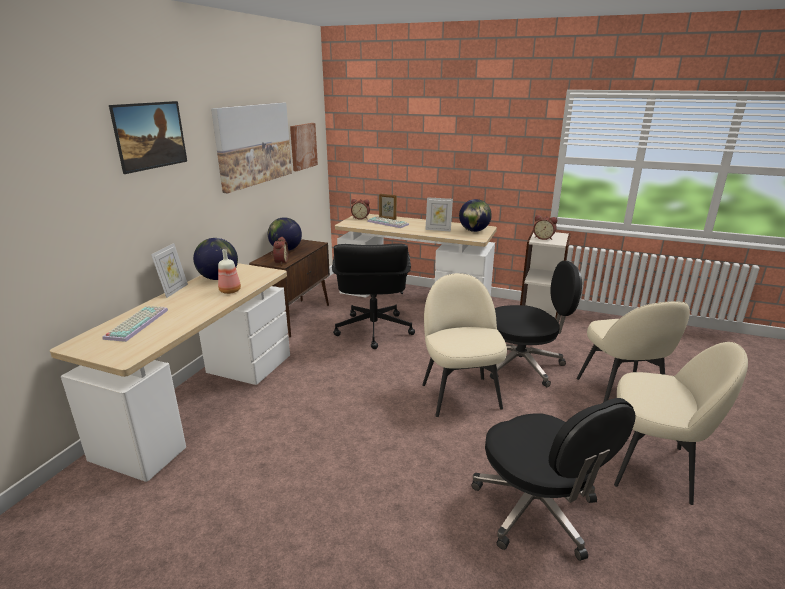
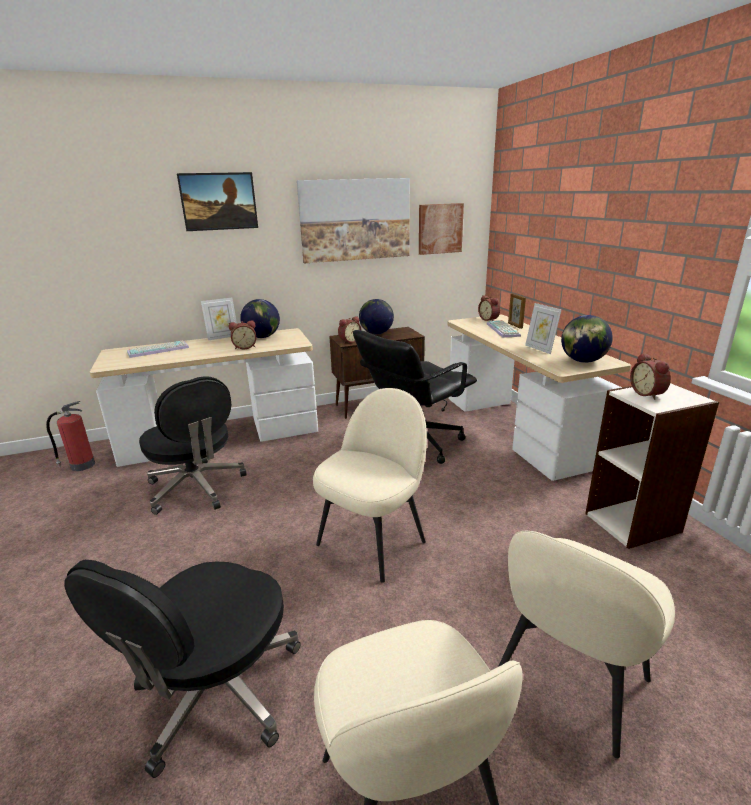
camera: 50 degrees right, 0 degrees up
bottle [218,249,241,294] -> alarm clock [229,321,256,349]
black office chair [490,261,582,387] -> black office chair moved to [139,376,247,515]
none -> fire extinguisher [46,401,95,471]

